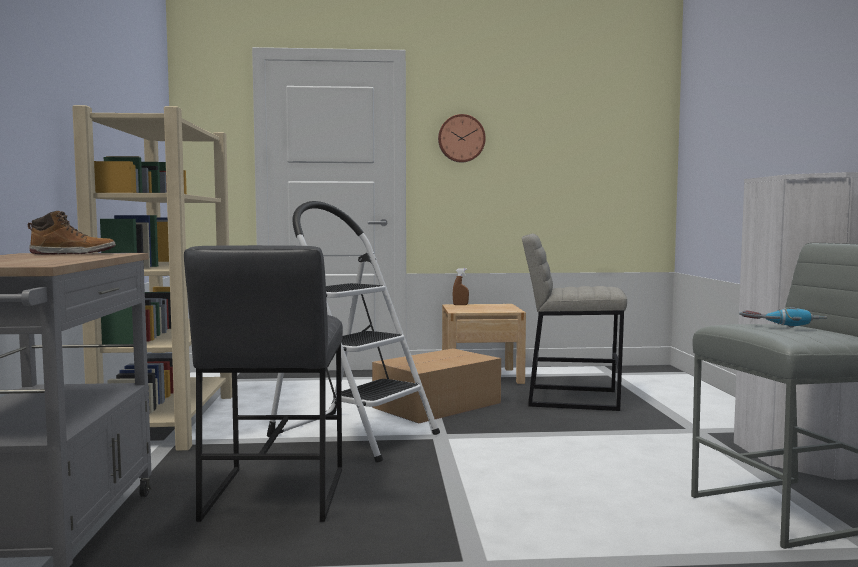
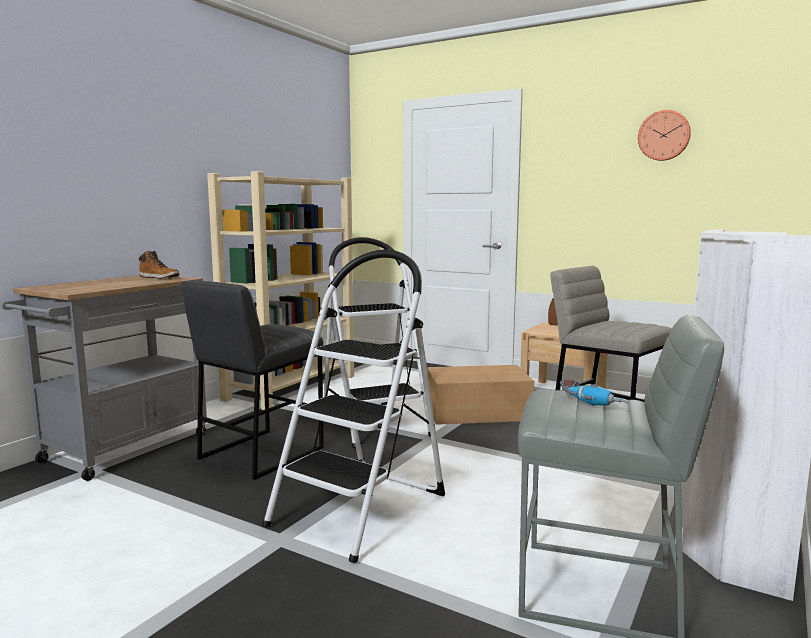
camera: 35 degrees right, 5 degrees up
wall clock [438,114,486,163] -> wall clock moved to [638,110,691,161]
none -> step ladder [262,249,445,563]

